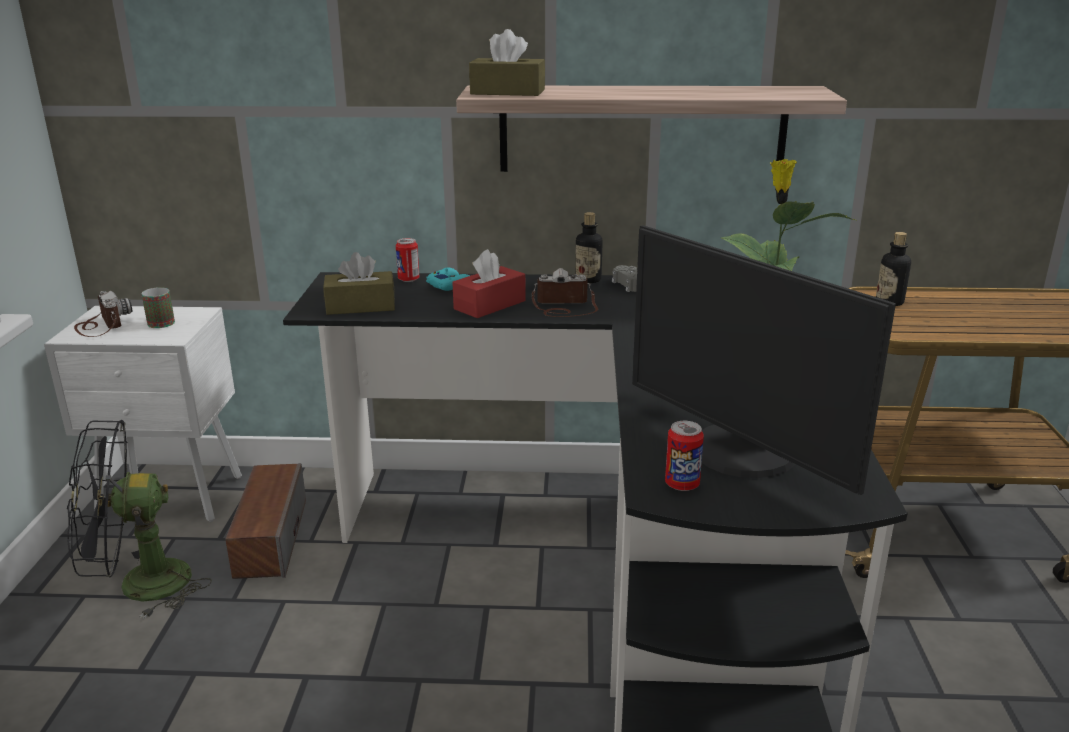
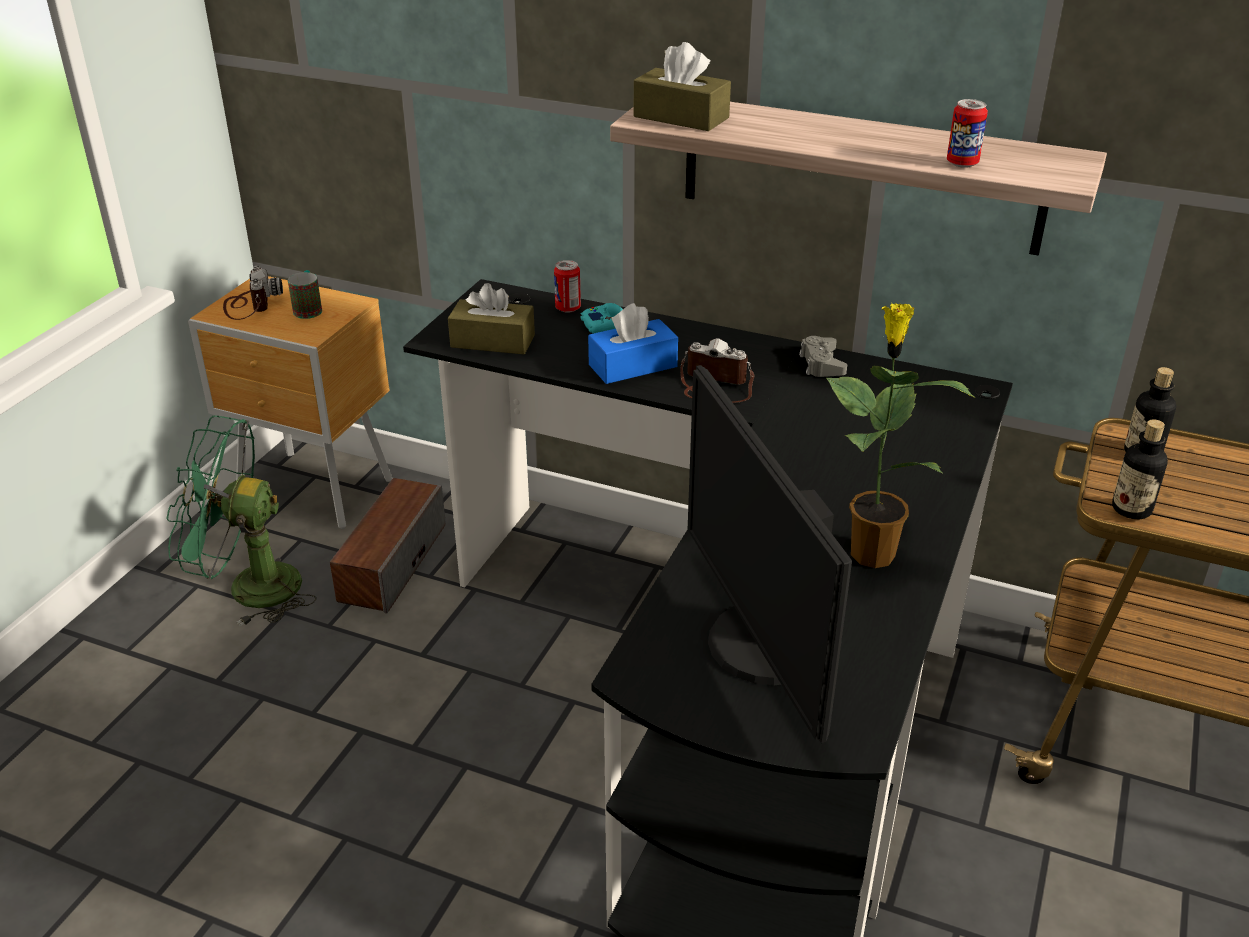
camera: 20 degrees right, 10 degrees up
white nightstand [44,306,242,522] -> brown nightstand [188,276,392,529]
black fan [67,420,212,619] -> green fan [166,415,317,626]
red tissue box [452,249,526,318] -> blue tissue box [588,303,678,384]
bottle [575,212,602,283] -> bottle moved to [1112,419,1168,519]
can [665,421,704,491] -> can moved to [947,99,988,168]

